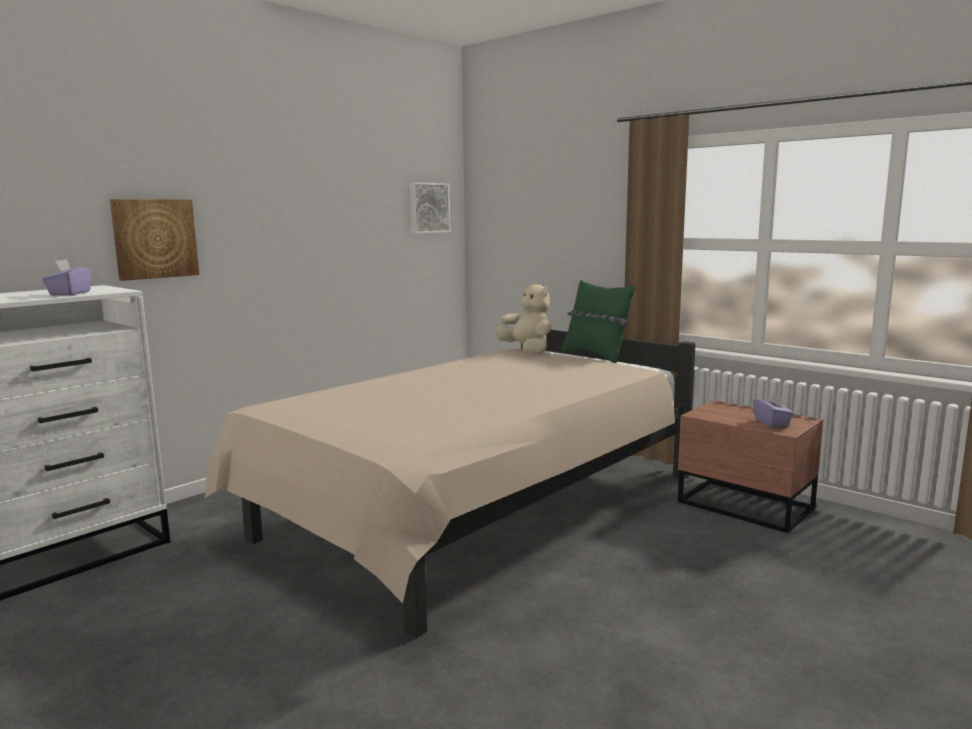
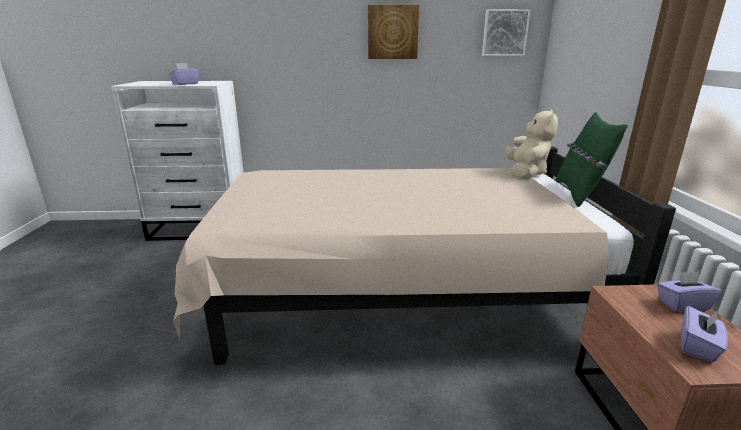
camera: 45 degrees right, 10 degrees up
picture [110,199,199,281] -> picture moved to [368,5,419,59]
none -> purple tissue box [657,271,722,312]

